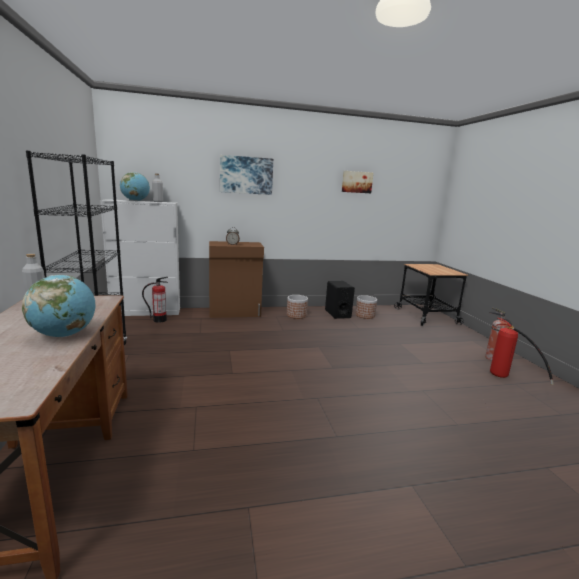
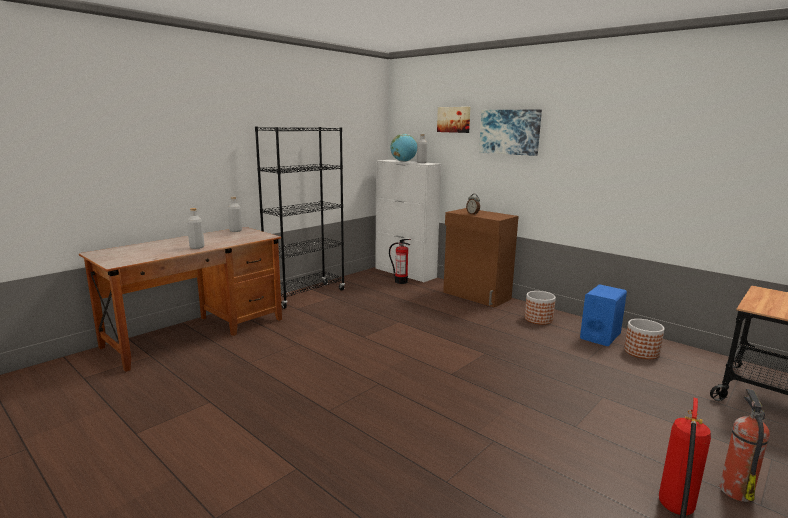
camera: 55 degrees right, 0 degrees up
globe [22,275,95,337] -> grey bottle [187,208,204,249]
black speaker [325,281,355,319] -> blue speaker [580,285,627,346]
picture [342,171,373,193] -> picture moved to [437,107,471,133]

